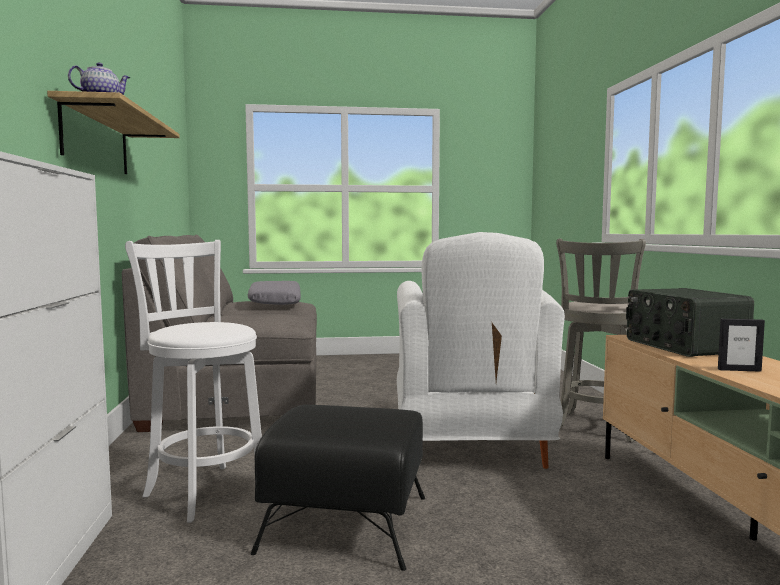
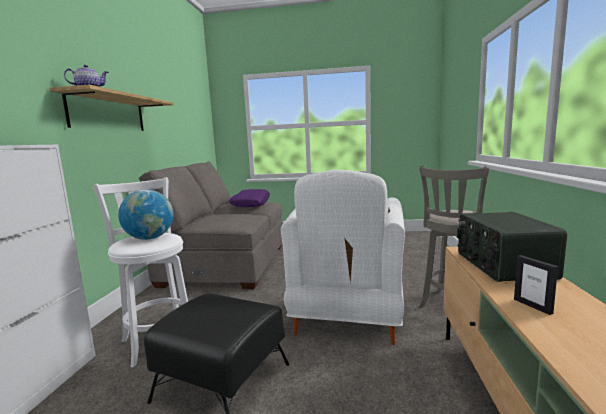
camera: 15 degrees right, 5 degrees up
grey pillow [248,281,301,305] -> purple pillow [230,189,270,207]
picture frame [718,319,765,372] -> picture frame turned 45 degrees clockwise [514,255,558,315]
none -> globe [118,189,173,240]

